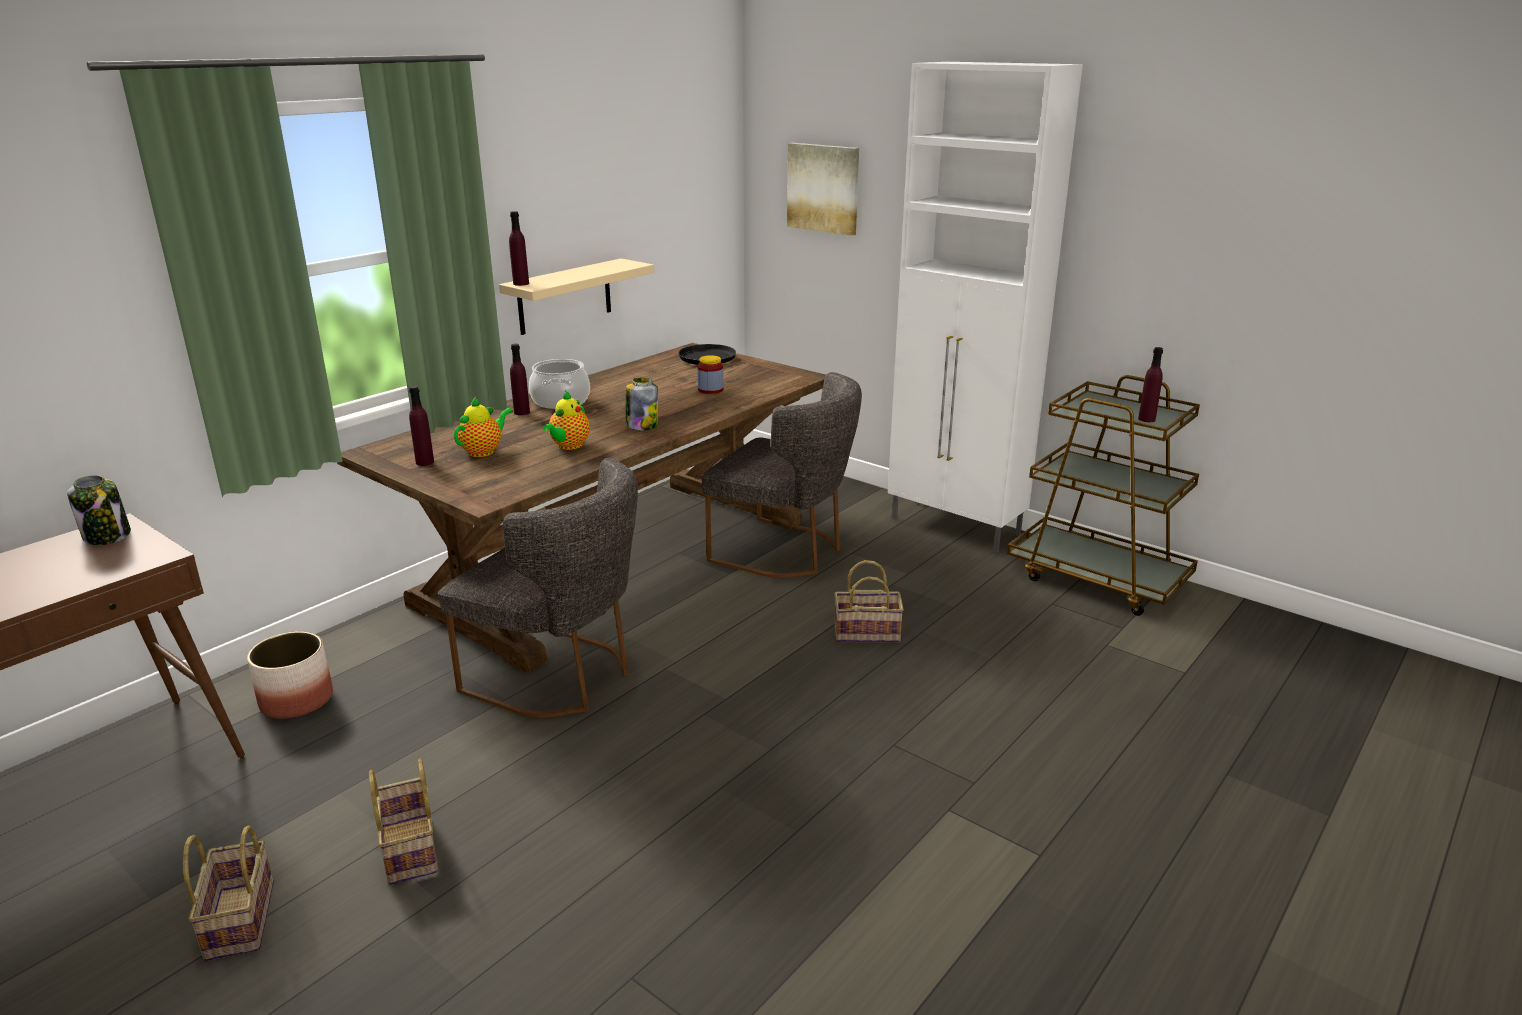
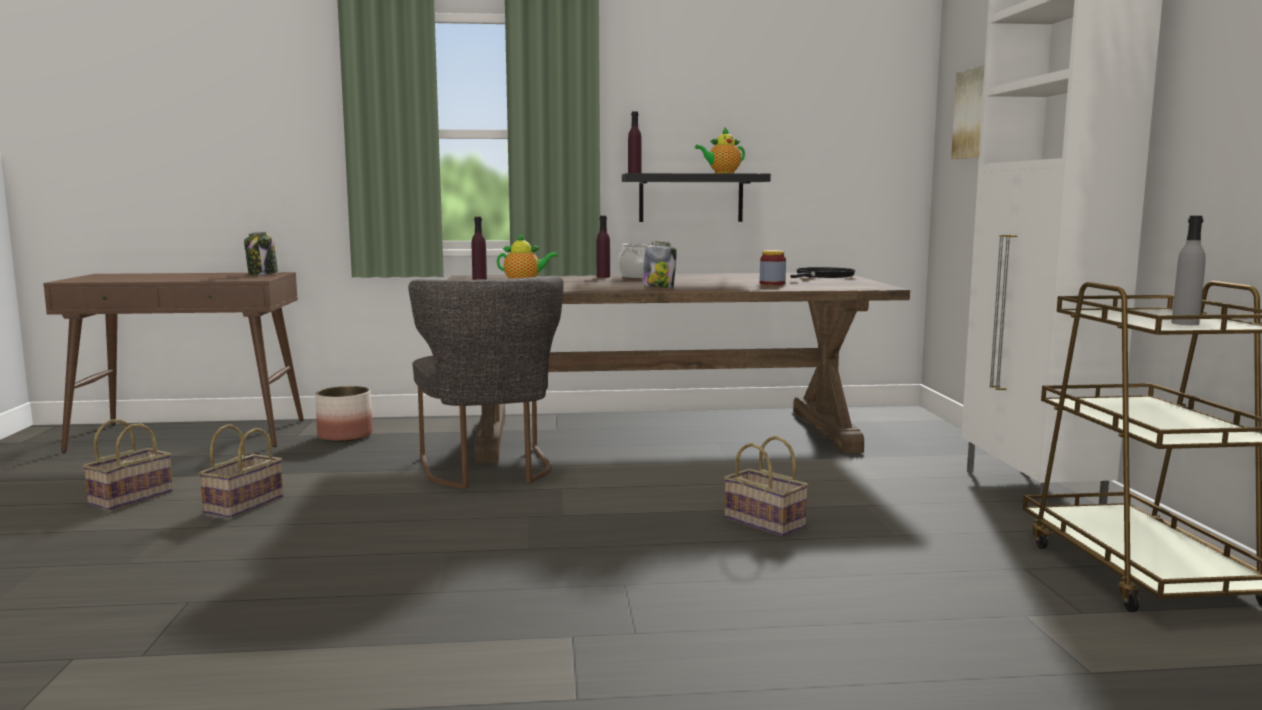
camera: 45 degrees right, 15 degrees down
beige shelf [499,258,654,335] -> black shelf [622,173,771,222]
teapot [542,391,590,450] -> teapot moved to [695,127,745,174]
grey chair [702,372,862,578] -> none
purple bottle [1138,347,1163,422] -> grey bottle [1171,216,1206,325]

